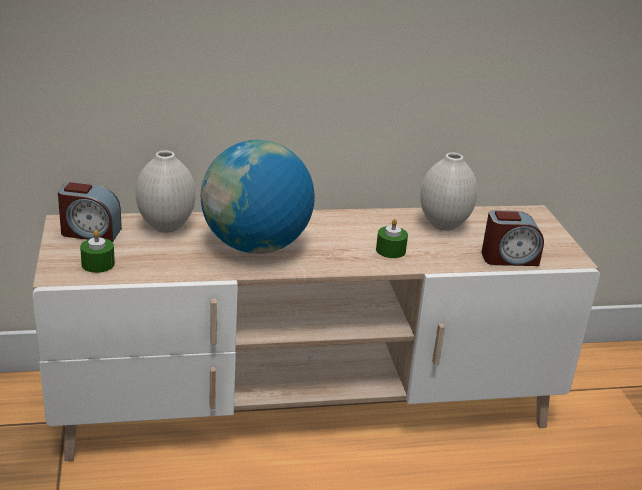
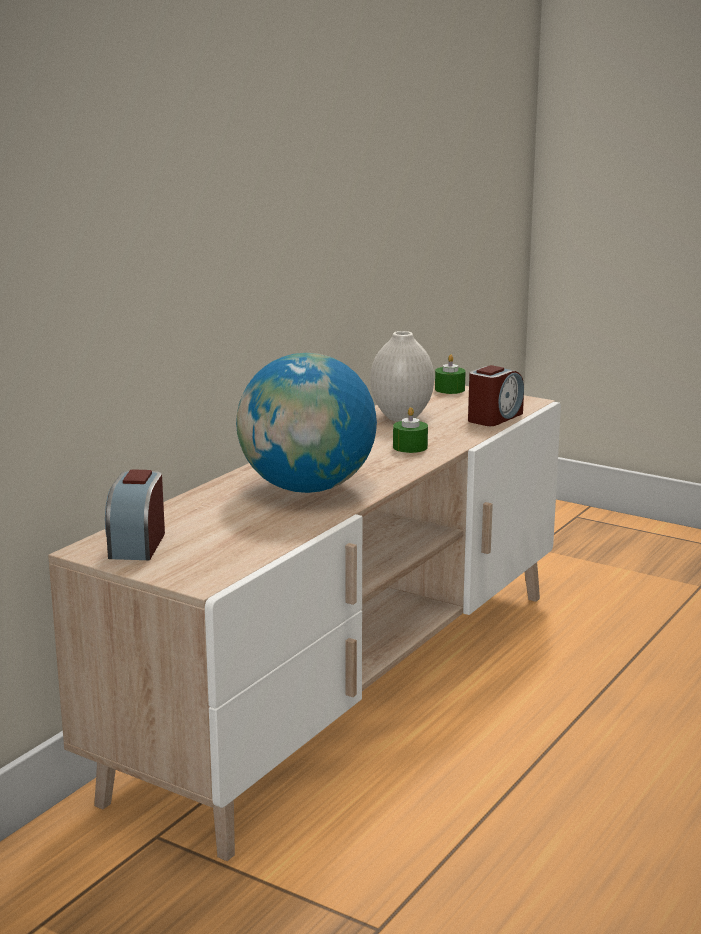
camera: 45 degrees left, 10 degrees down
alarm clock [58,182,122,242] -> alarm clock turned 135 degrees clockwise [105,469,165,560]
green candle [80,230,115,273] -> green candle moved to [435,354,466,394]
white vase [136,150,196,233] -> none

